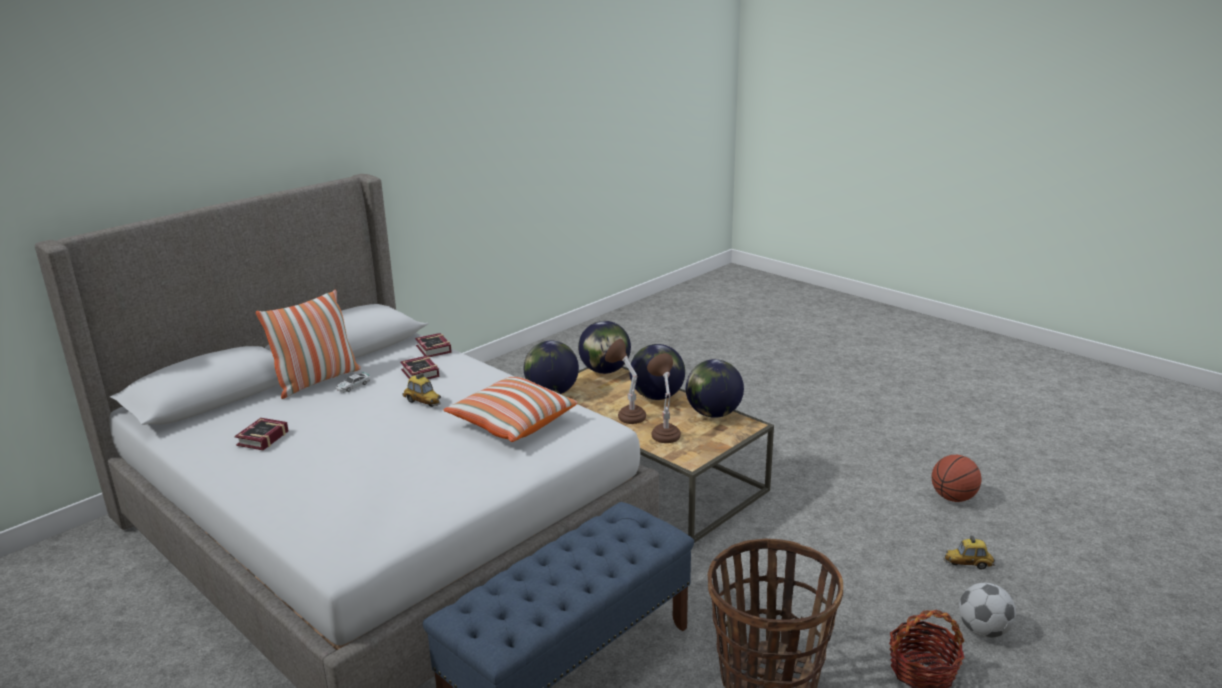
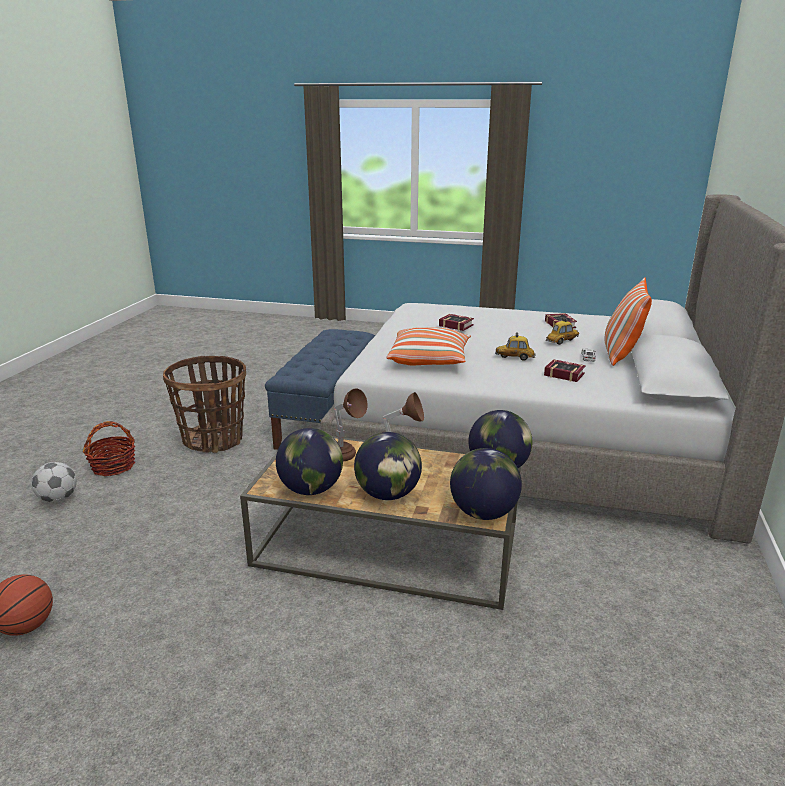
camera: 150 degrees right, 0 degrees up
book [415,333,452,357] -> book moved to [439,314,474,331]
toy car [943,536,996,570] -> toy car moved to [546,318,579,345]

